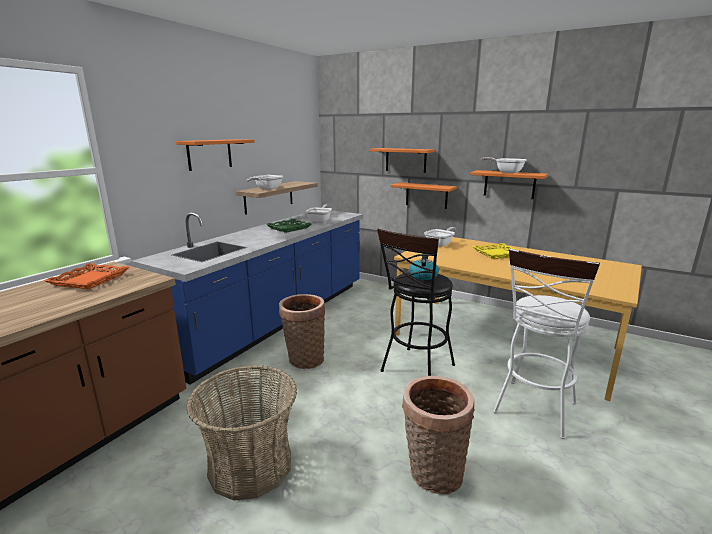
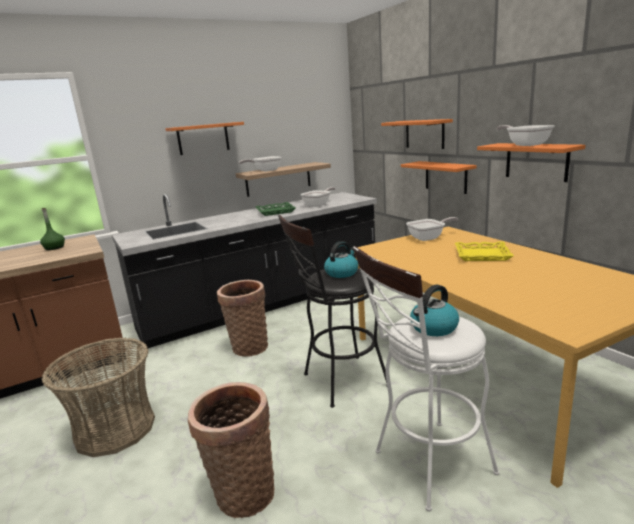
camera: 30 degrees right, 0 degrees up
orange tray [44,263,129,289] -> green bottle [40,208,65,250]
blue counter [131,210,363,384] -> black counter [112,192,377,348]
none -> kettle [410,285,459,336]

